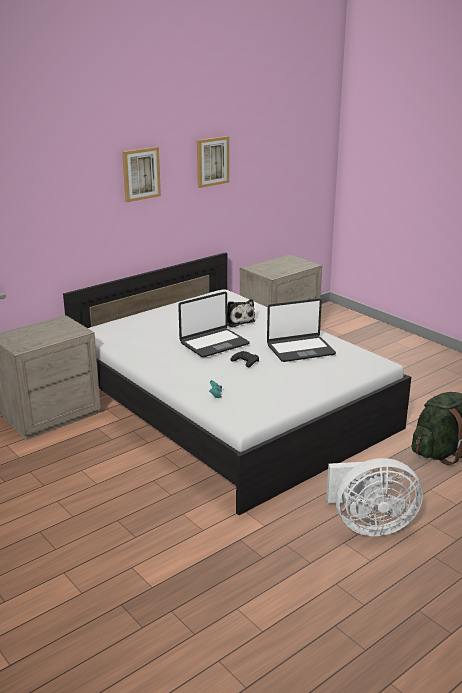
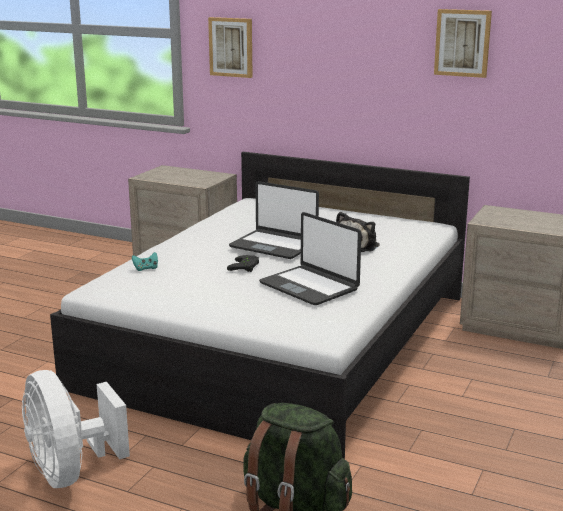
camera: 65 degrees right, 5 degrees down
picture [122,147,161,202] -> picture moved to [208,17,253,78]

